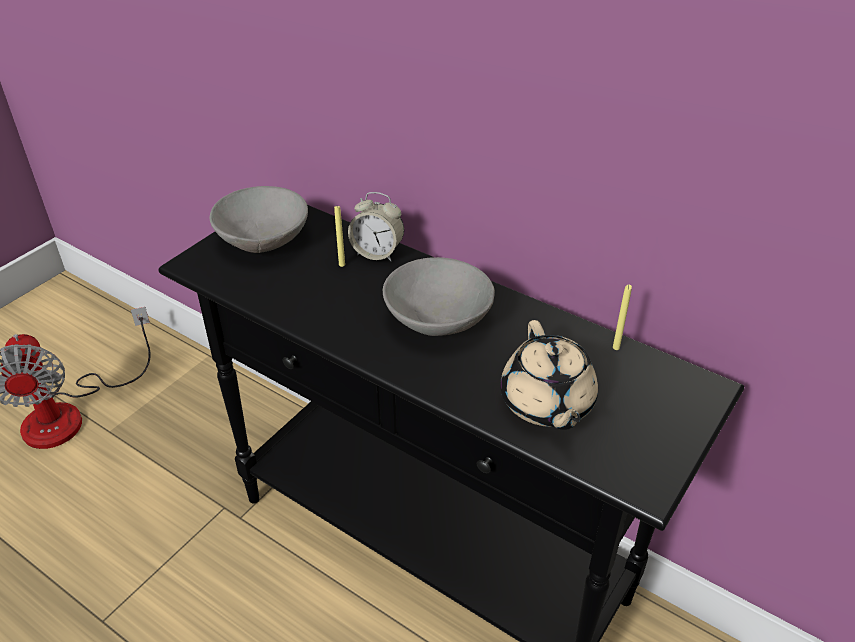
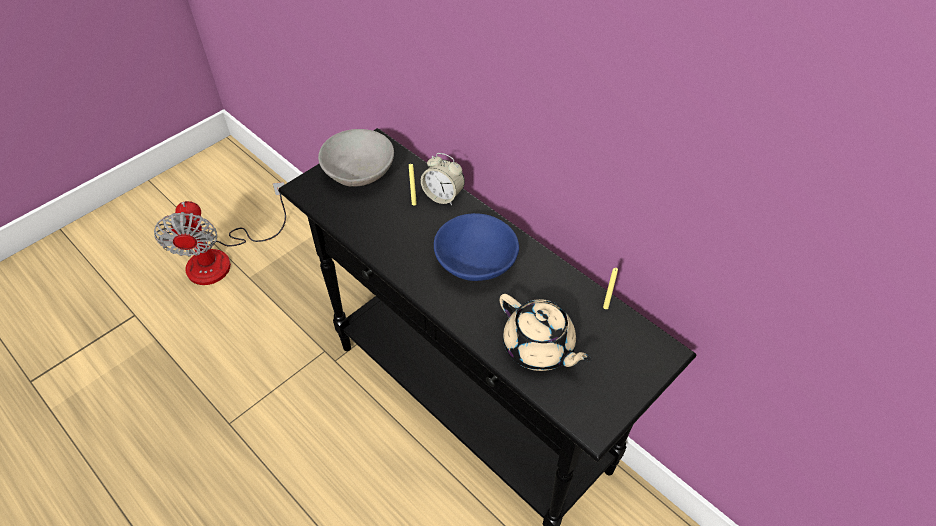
camera: 10 degrees right, 10 degrees up
grey bowl [383,257,495,336] -> blue bowl [434,213,519,281]
beige teapot [500,320,598,430] -> beige teapot turned 45 degrees counterclockwise [499,294,592,371]

